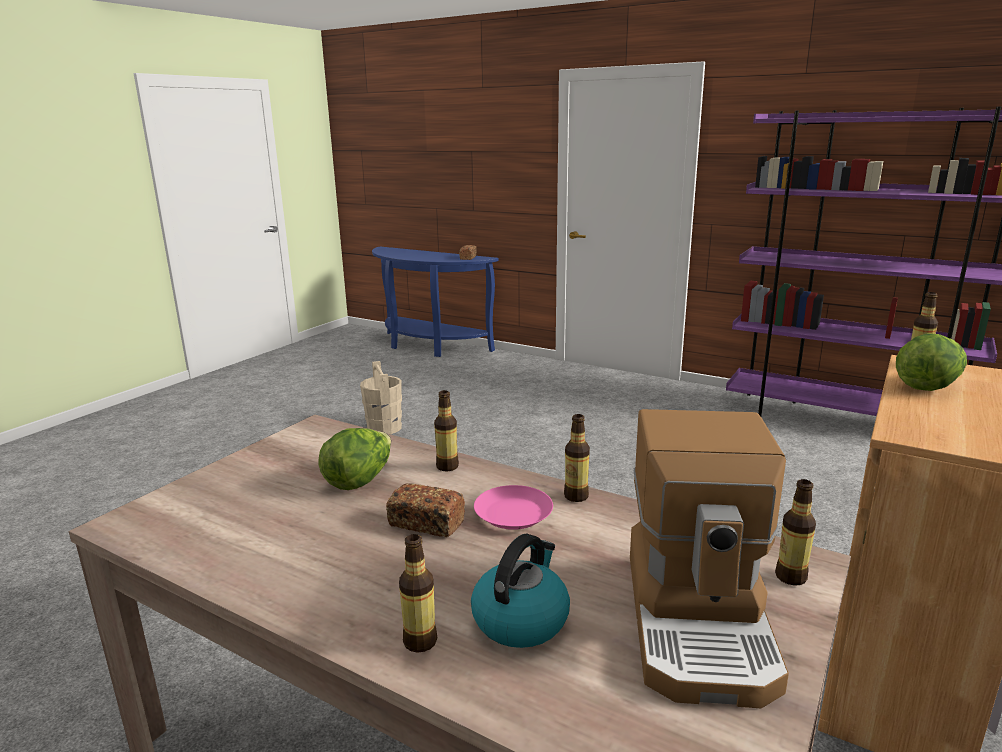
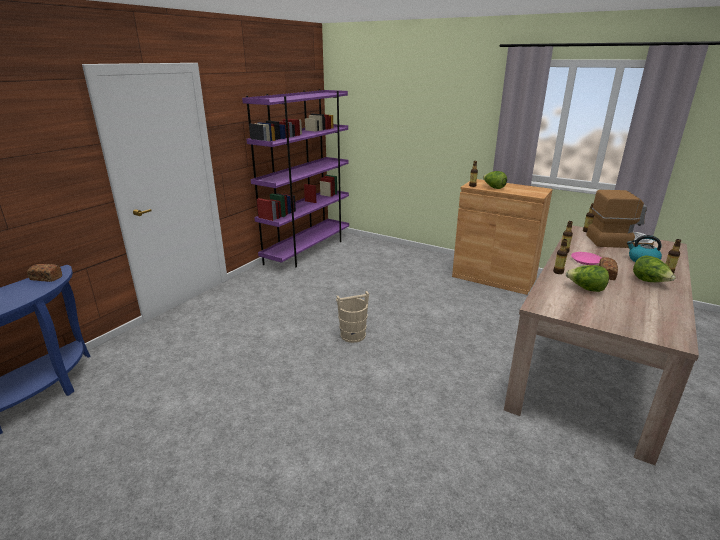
camera: 90 degrees left, 5 degrees up
beige bucket [360,361,402,434] -> beige bucket moved to [336,291,369,343]
none -> lettuce [633,255,676,282]

